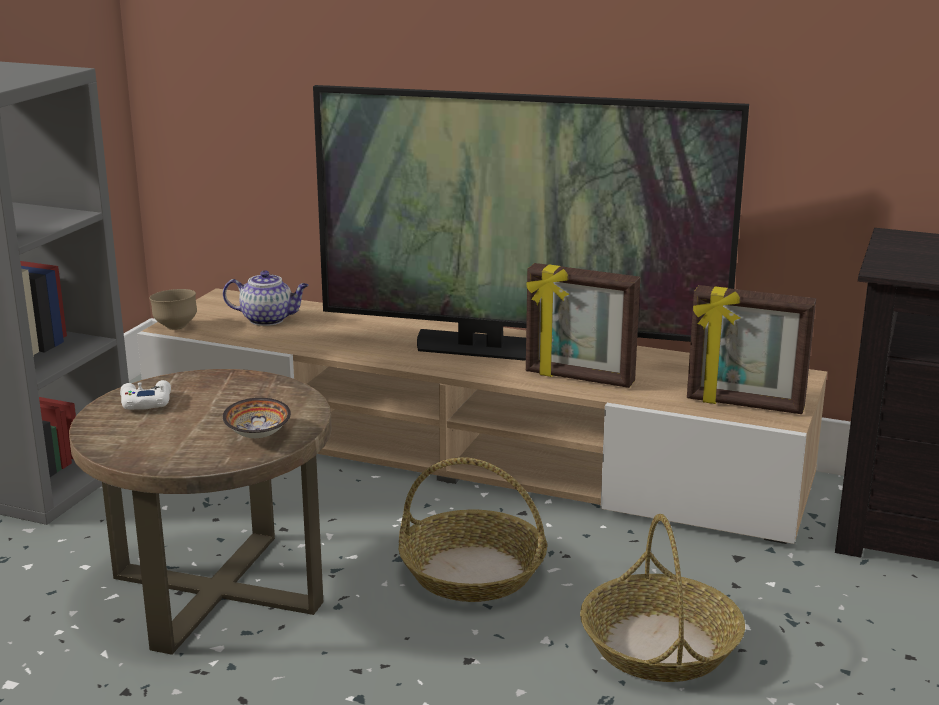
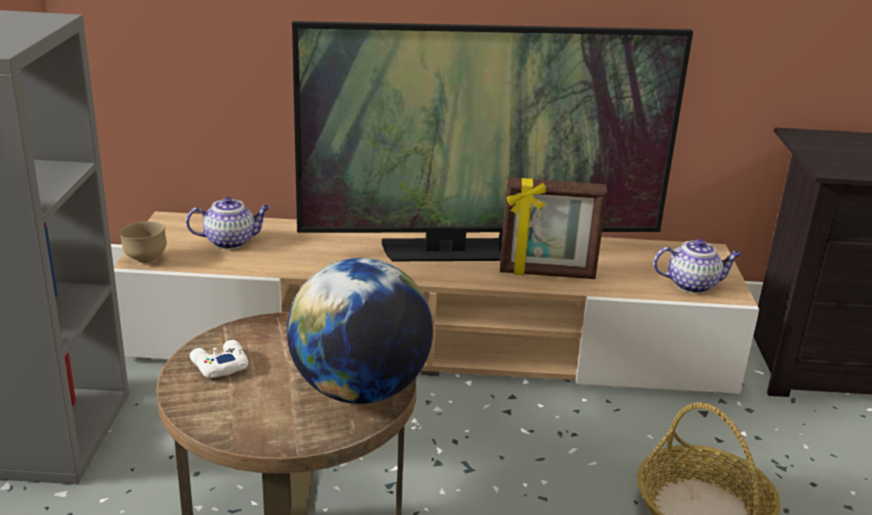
camera: 20 degrees left, 5 degrees up
bowl [222,398,291,438] -> globe [287,258,433,404]
basket [399,457,548,602] -> none
picture frame [687,285,816,414] -> teapot [653,239,741,293]

